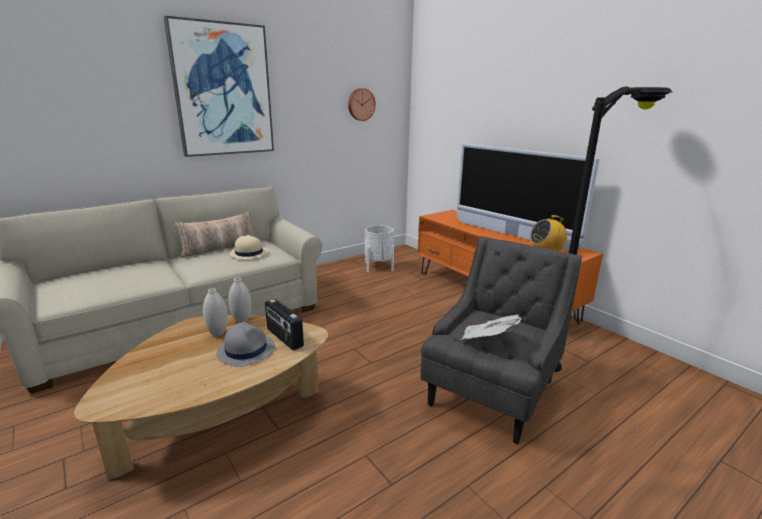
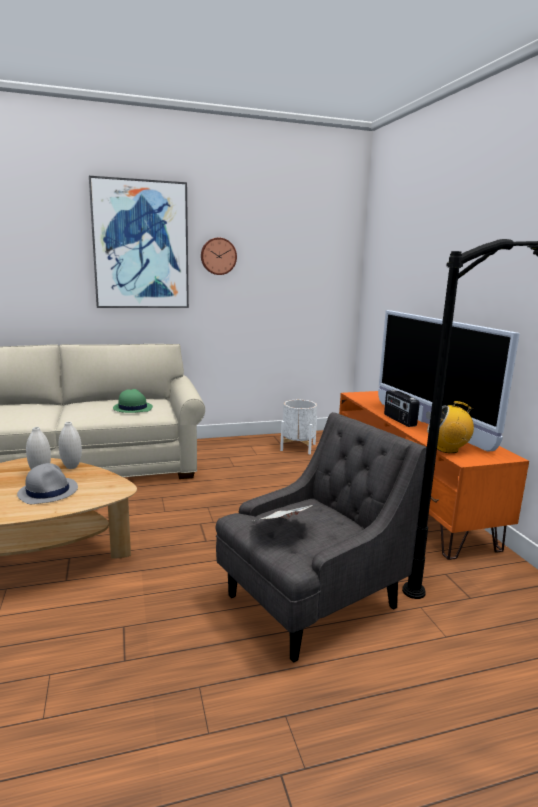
camera: 20 degrees right, 5 degrees down
pillow [174,212,254,258] -> none
beige hat [230,235,268,259] -> green hat [113,389,153,413]
radio [265,299,304,350] -> radio moved to [384,390,420,427]
wall clock [348,88,376,121] -> wall clock moved to [201,238,237,275]

